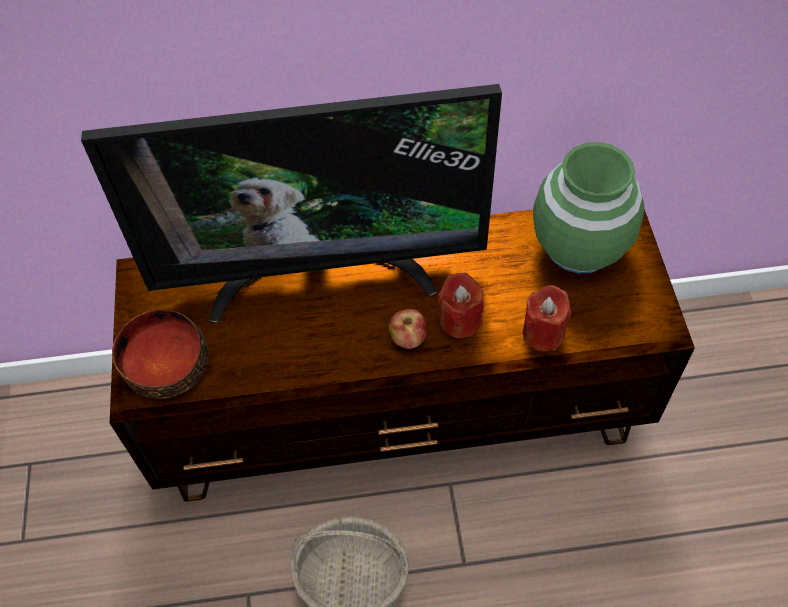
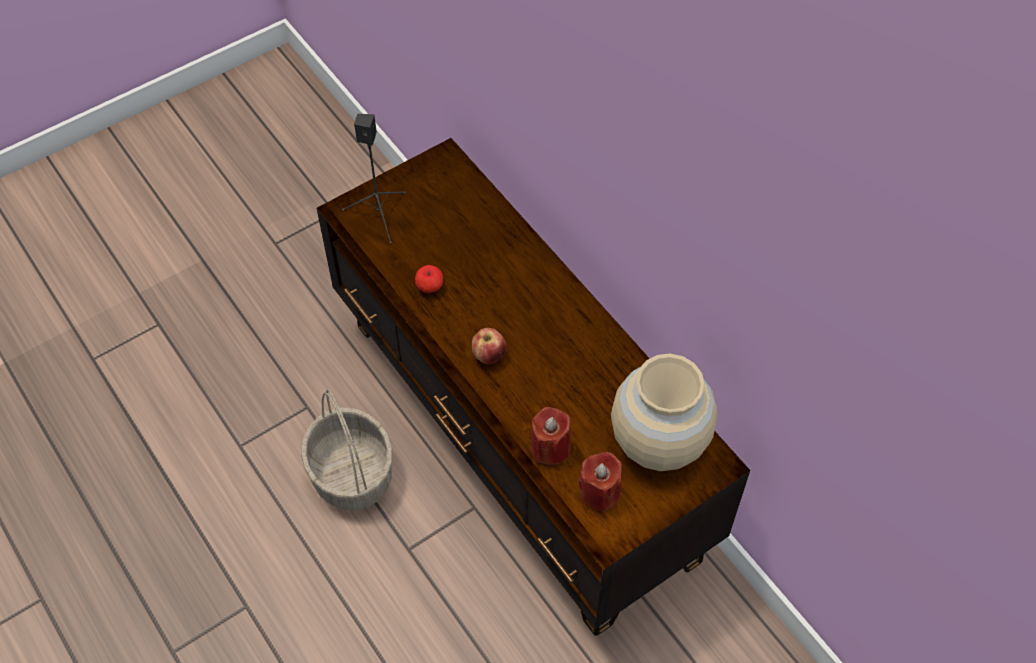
camera: 60 degrees right, 0 degrees up
television [81,84,502,322] -> none
bowl [112,309,209,399] -> black speaker [342,114,406,243]
red candle [438,273,484,338] -> red candle moved to [578,452,622,513]
green vase [533,142,644,274] -> beige vase [611,353,718,471]
none -> apple [415,265,443,293]

